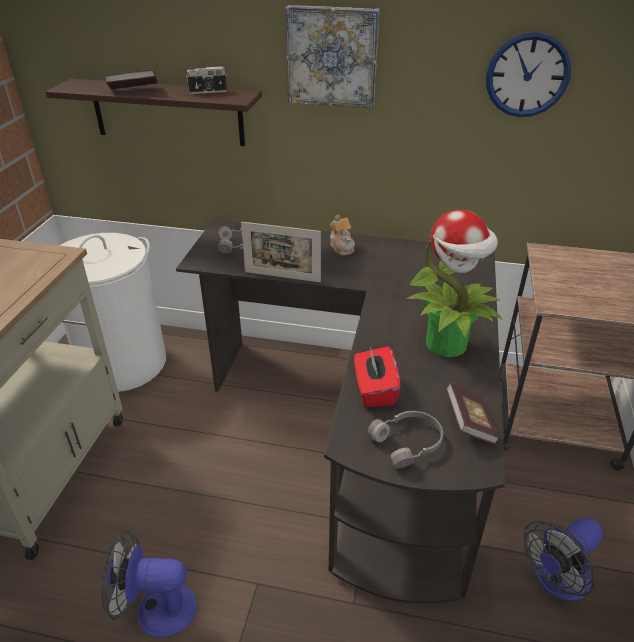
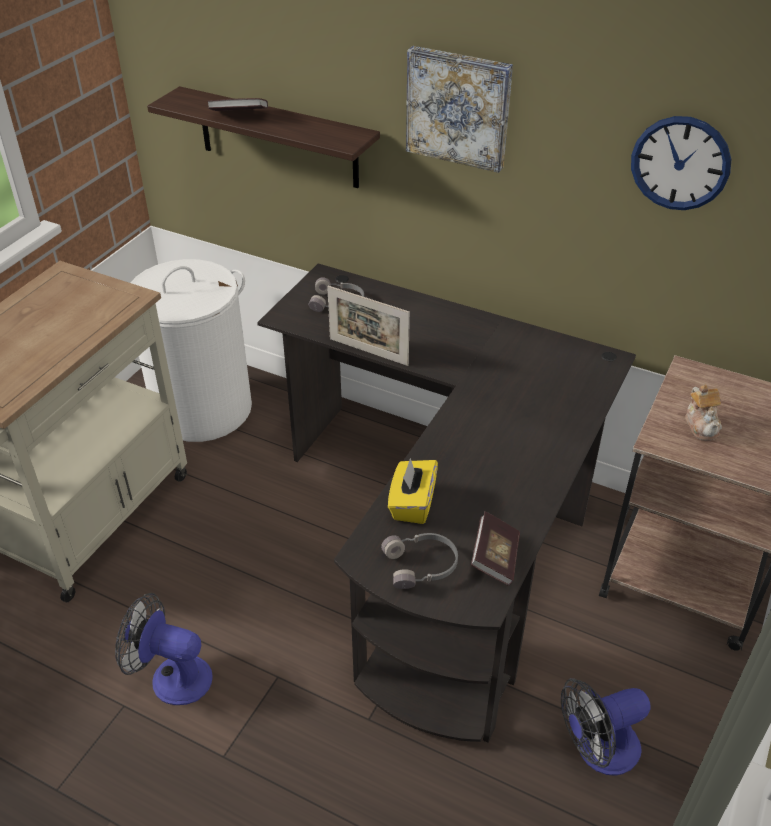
camera: 15 degrees right, 5 degrees up
camera [186,67,227,94] -> none
teapot [330,215,355,255] -> teapot moved to [685,384,722,441]
red tissue box [354,346,401,407] -> yellow tissue box [388,458,438,524]
potted plant [407,209,503,357] -> none

